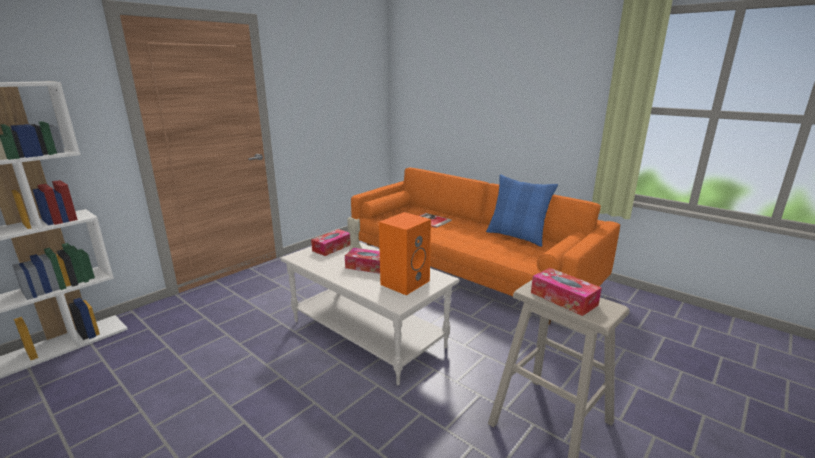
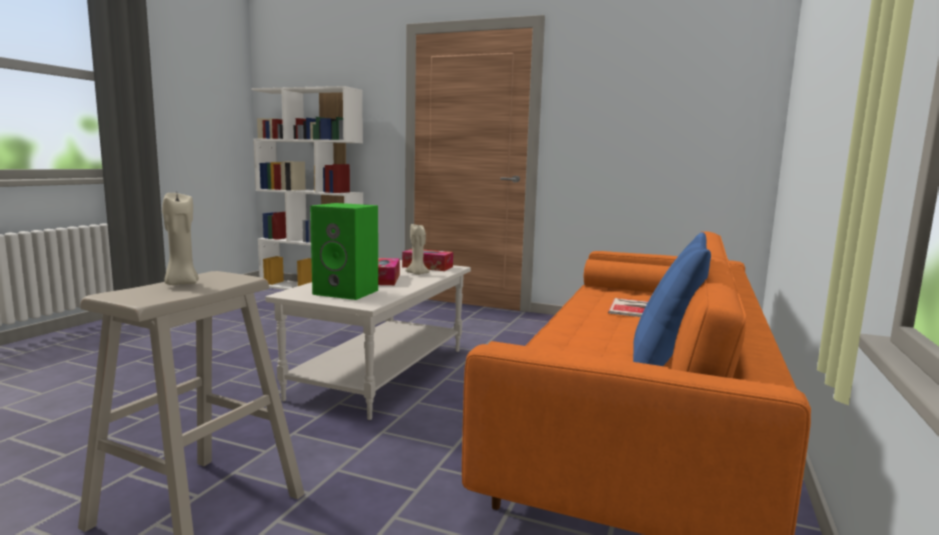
camera: 70 degrees right, 10 degrees down
orange speaker [379,212,431,295] -> green speaker [310,203,378,300]
tissue box [531,268,602,316] -> beige candle [162,193,199,285]

